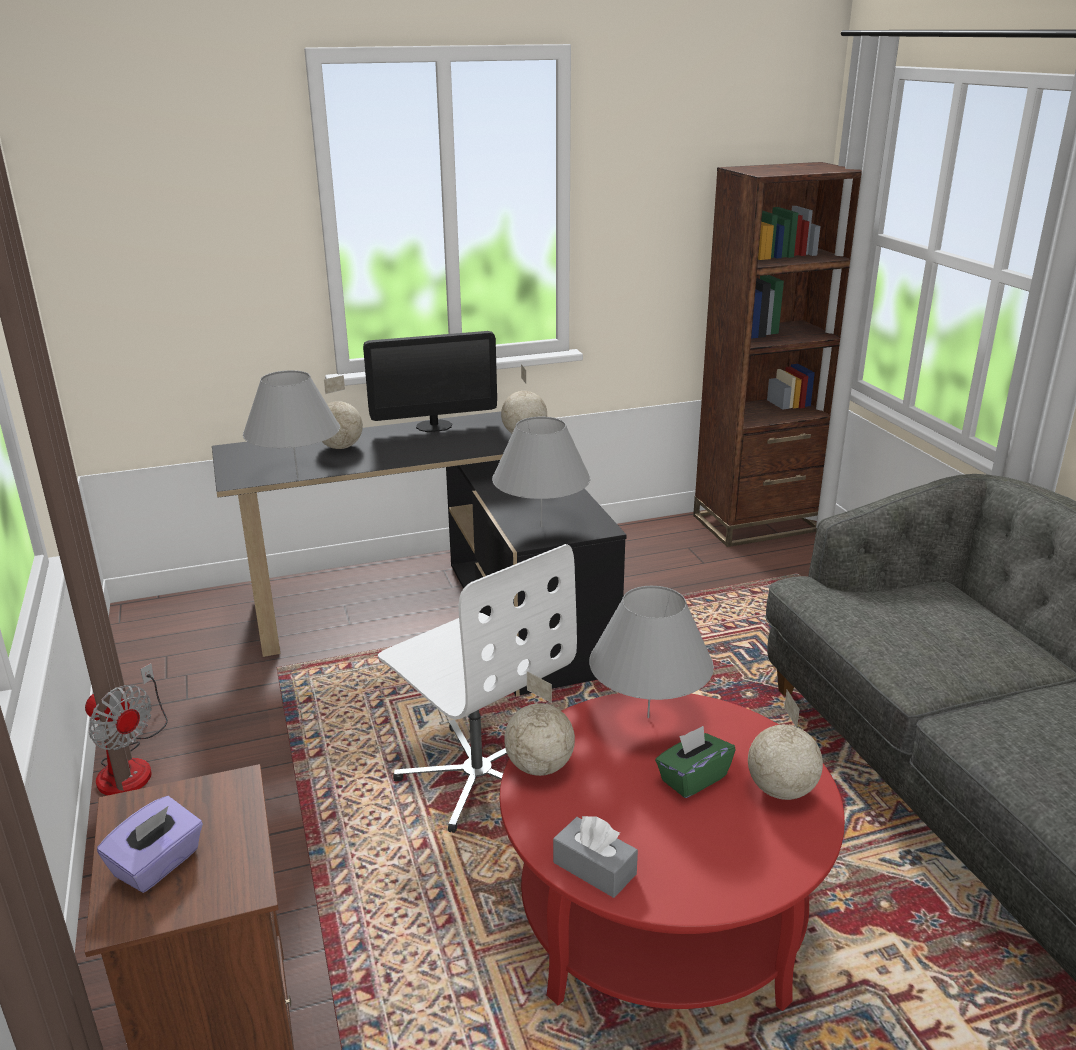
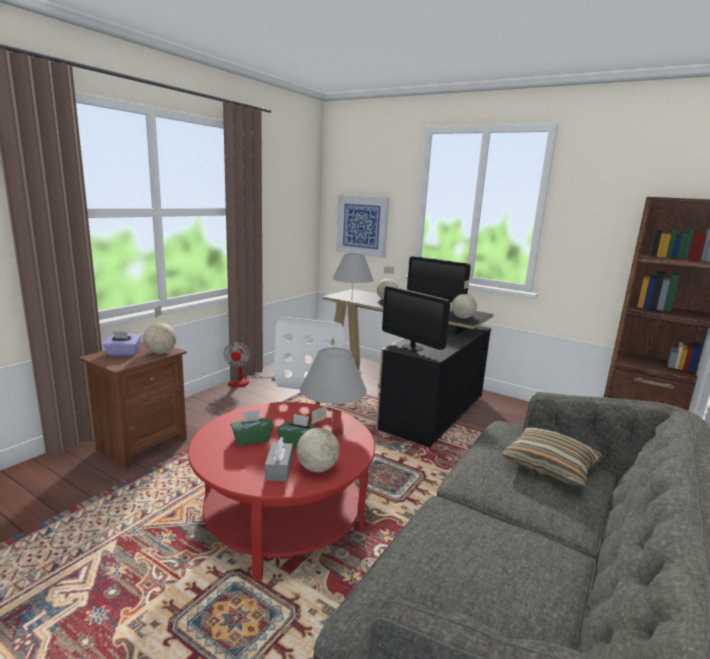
camera: 50 degrees right, 10 degrees down
grey table lamp [492,417,590,527] -> monitor [382,286,450,351]
globe [504,672,575,776] -> globe moved to [143,305,176,354]
grey tissue box [553,816,638,898] -> grey tissue box moved to [265,437,293,481]
none -> green tissue box [231,410,273,446]
none -> picture [336,195,389,258]
none -> pillow [502,427,603,487]

